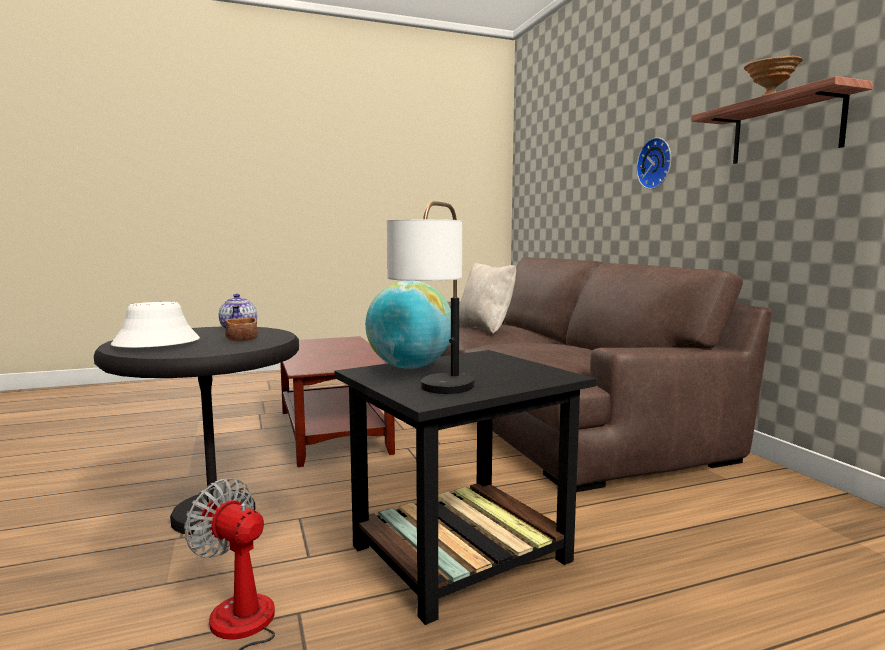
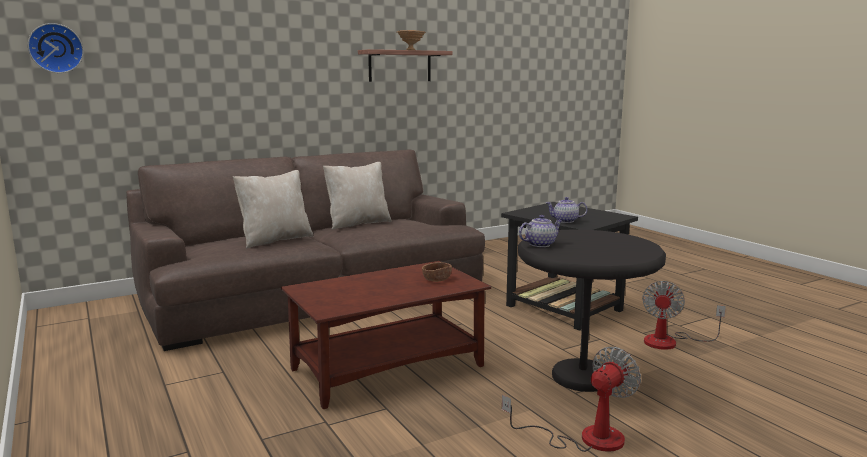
camera: 100 degrees left, 5 degrees up
white hat [111,302,200,348] -> none
brown bowl [225,318,258,342] -> brown bowl moved to [422,262,452,282]
globe [365,281,451,369] -> teapot [546,197,587,223]
table lamp [387,201,475,394] -> none
wall clock [636,137,671,189] -> wall clock moved to [28,23,84,73]
none -> beige pillow [323,162,392,230]
none -> fan [502,347,641,452]

